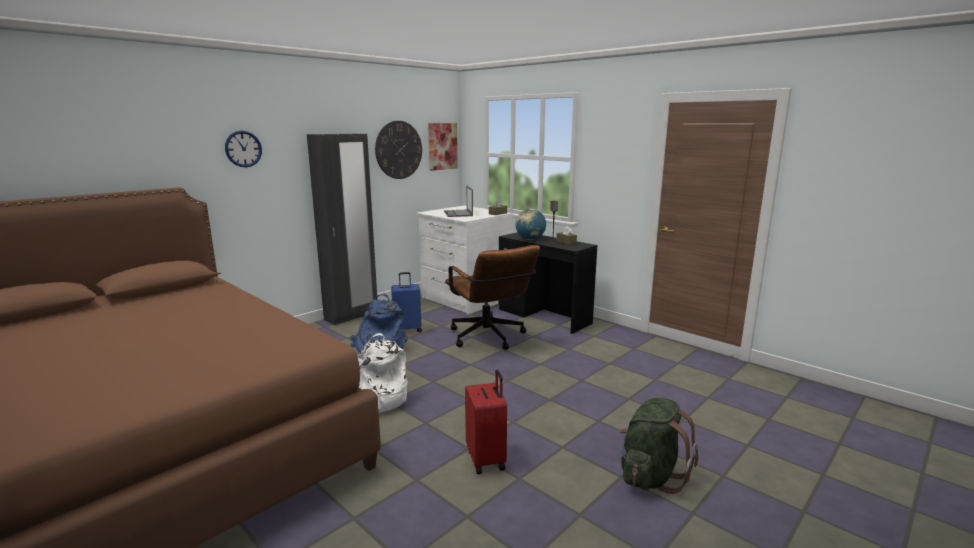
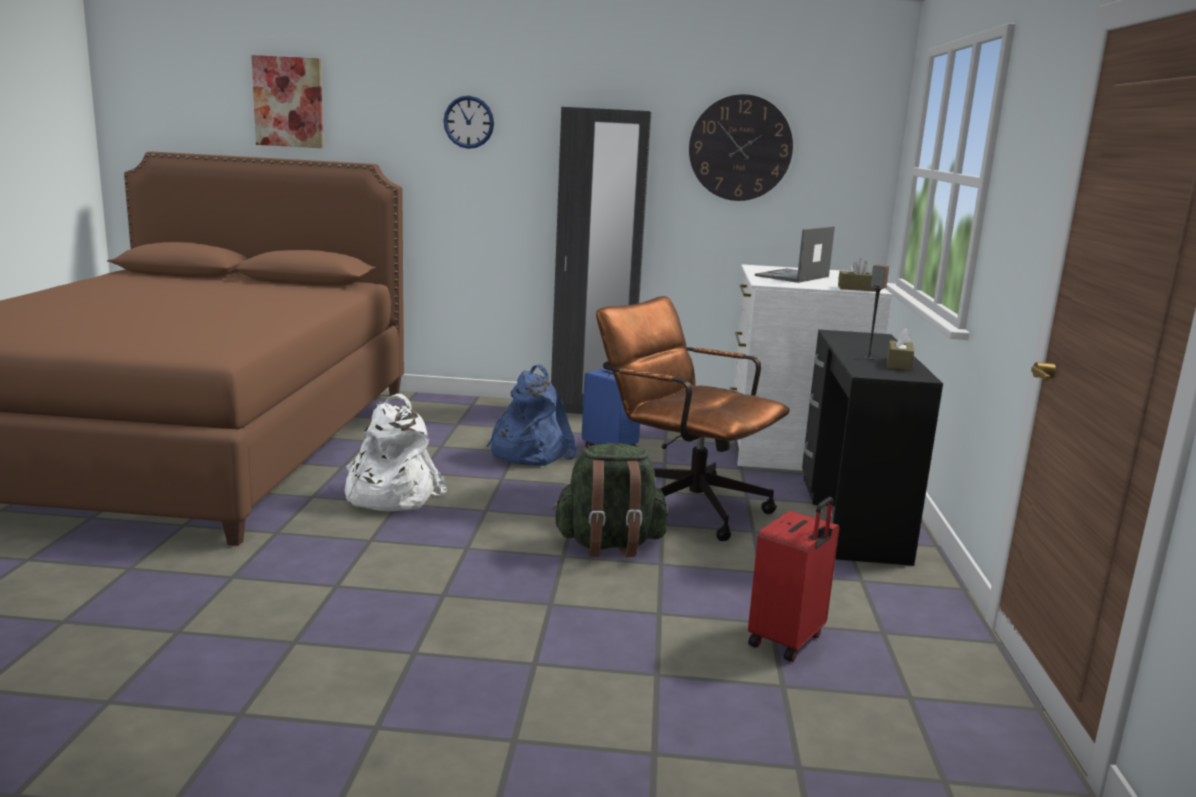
camera: 50 degrees right, 0 degrees up
picture [428,123,458,171] -> picture moved to [251,55,323,148]
brown office chair [445,245,540,350] -> brown office chair turned 105 degrees clockwise [596,296,790,541]
red suitcase [465,370,507,474] -> red suitcase moved to [748,497,839,662]
globe [515,209,546,240] -> none
green backpack [620,398,698,494] -> green backpack moved to [552,443,668,557]

